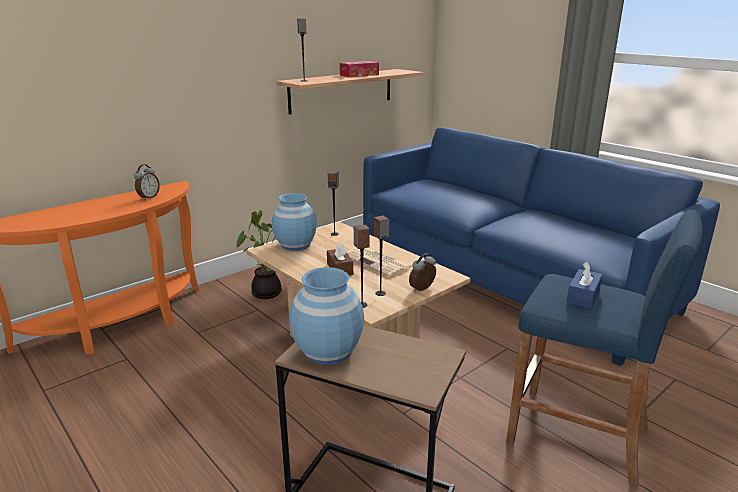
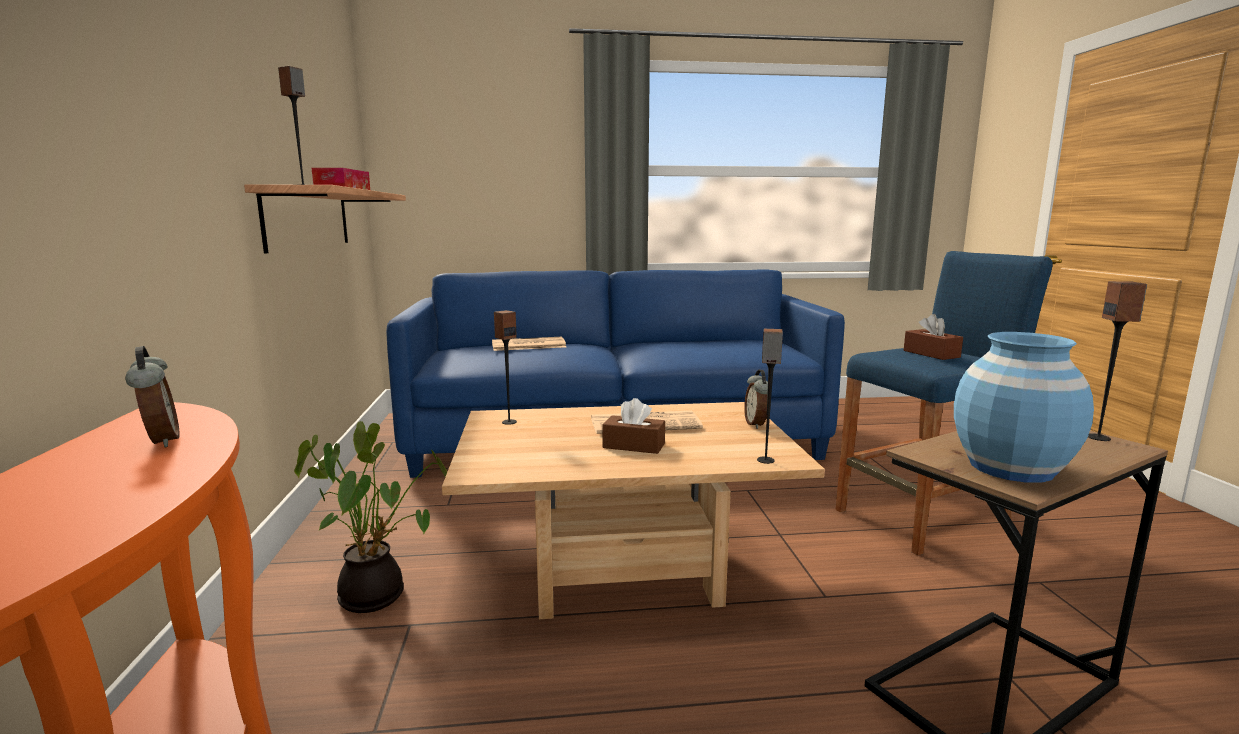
camera: 55 degrees left, 10 degrees down
blue vase [272,193,317,251] -> none
speaker [373,216,389,296] -> speaker moved to [1088,281,1147,441]
blue tissue box [566,262,603,309] -> brown tissue box [904,314,963,360]
none -> newspaper [492,337,566,351]

